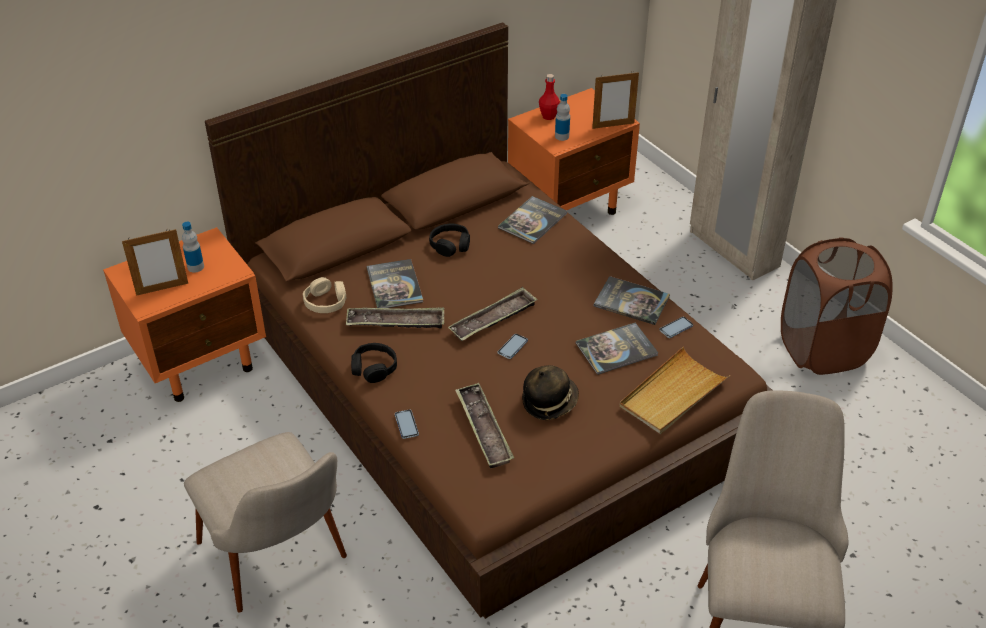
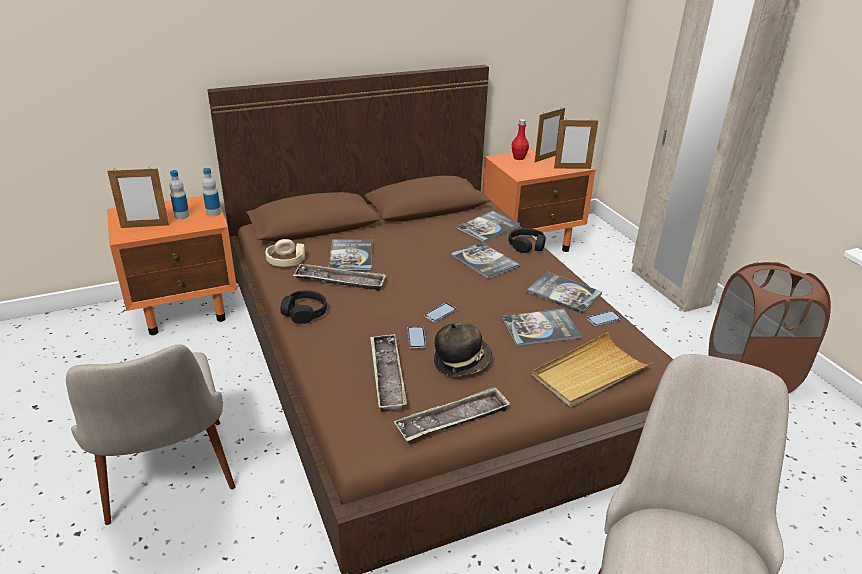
camera: 10 degrees right, 10 degrees down
phone [395,409,419,439] -> phone moved to [407,326,426,348]
black headphones [429,224,470,257] -> black headphones moved to [508,228,546,253]
tray [448,287,537,341] -> tray moved to [394,386,510,441]
bottle [555,94,570,141] -> bottle moved to [202,168,221,216]
none -> book [451,242,520,279]
none -> picture frame [535,108,565,162]

